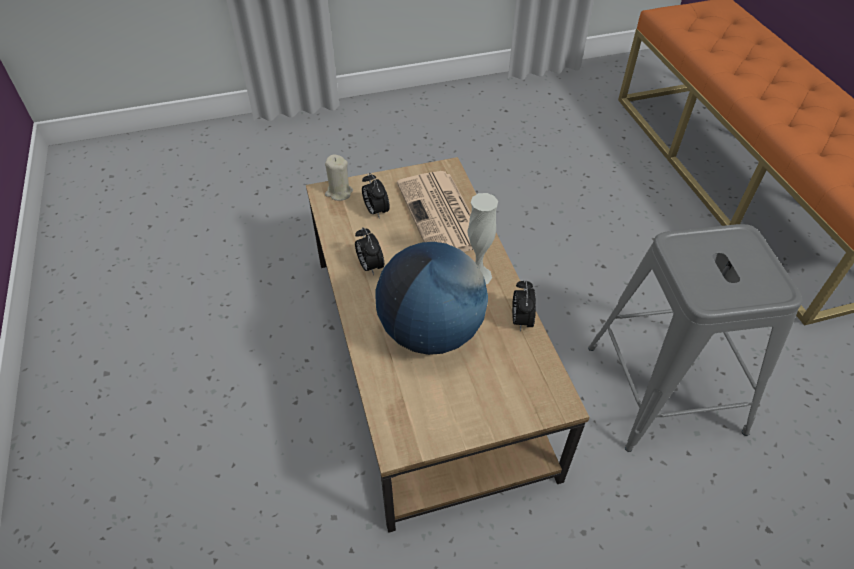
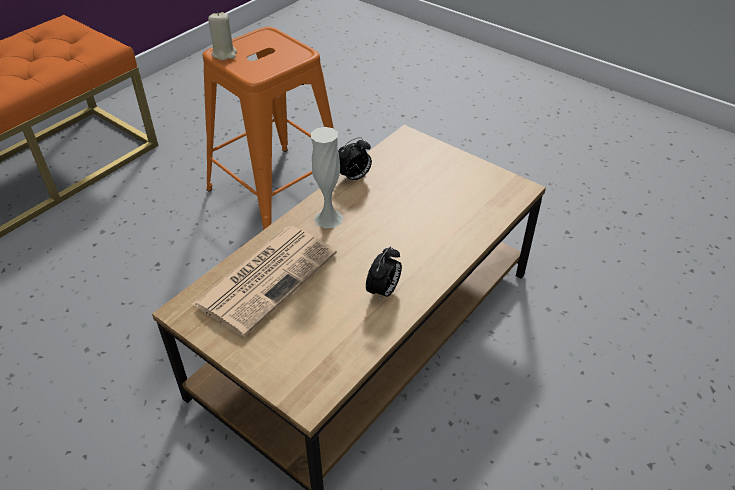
camera: 125 degrees left, 5 degrees down
beige candle [325,154,353,201] -> beige candle moved to [208,12,237,60]
alarm clock [362,173,390,219] -> none
globe [375,242,488,355] -> none
grey stool [588,224,803,452] -> orange stool [202,27,334,230]

